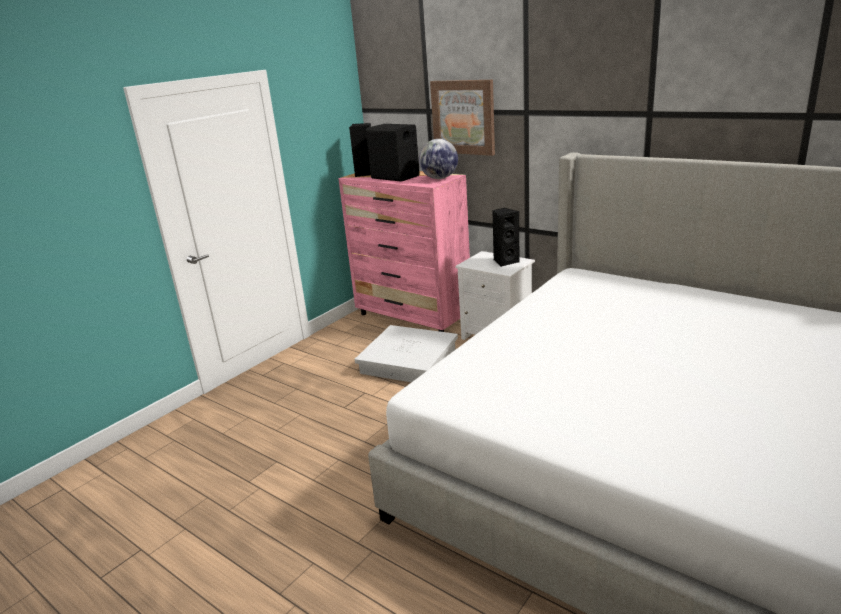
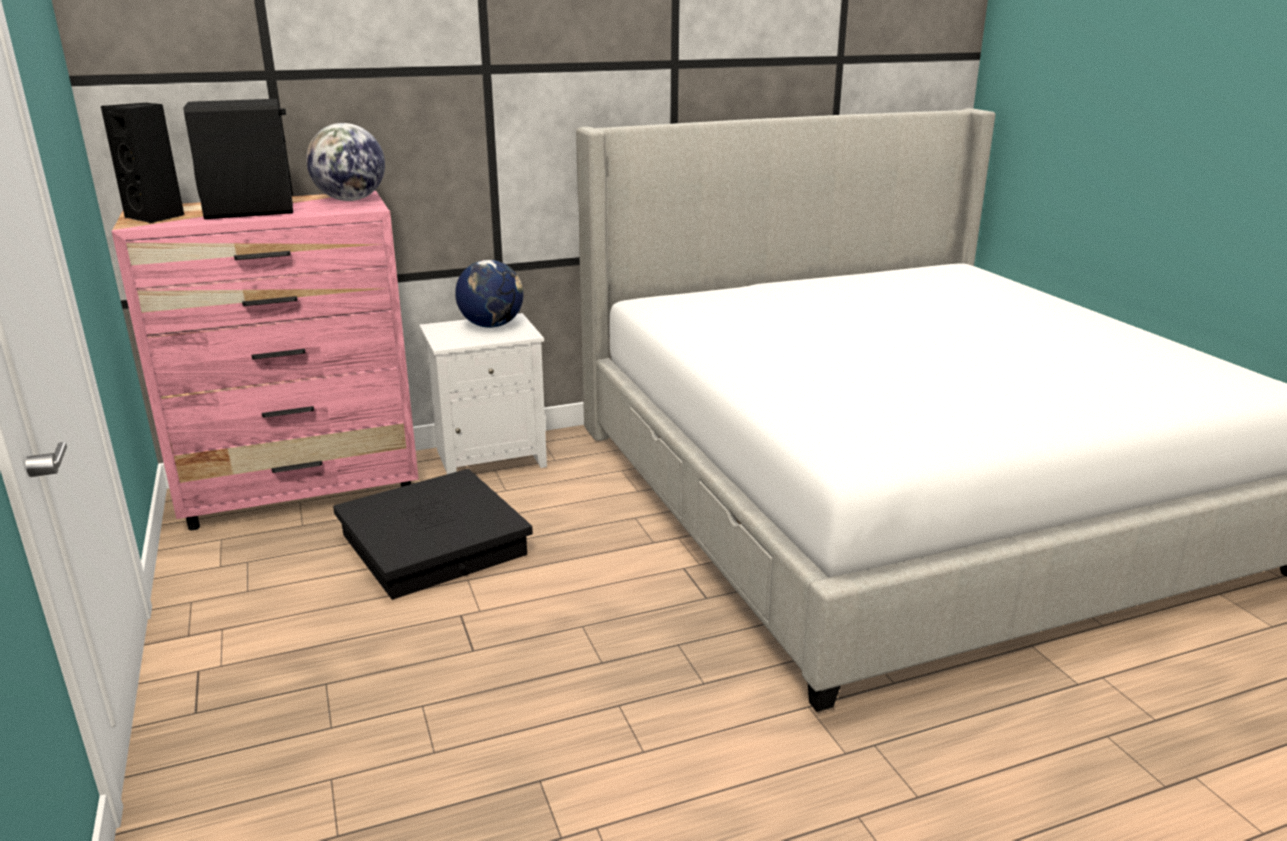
camera: 60 degrees left, 0 degrees up
white storage box [355,325,458,382] -> black storage box [333,469,533,600]
picture [430,80,495,156] -> none
black speaker [492,208,519,267] -> globe [455,260,523,328]

